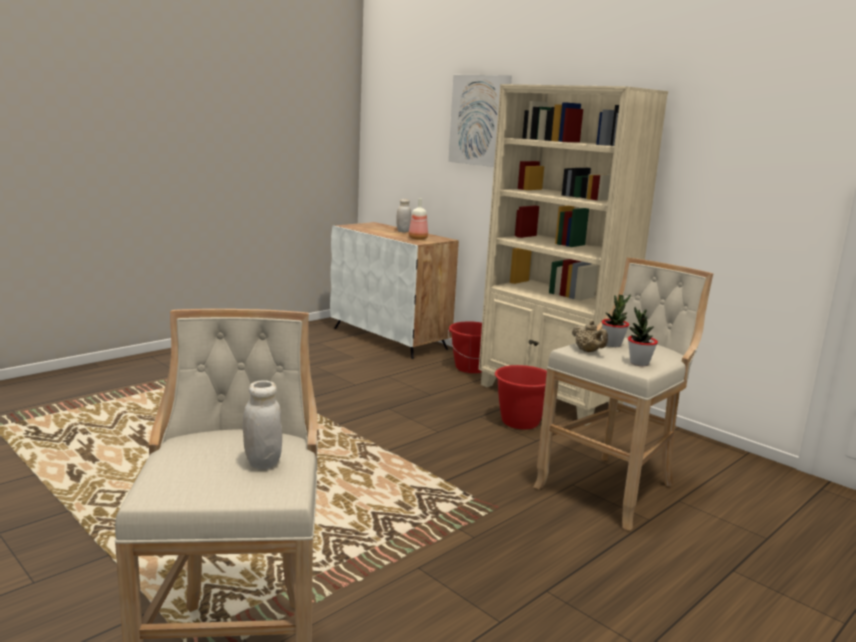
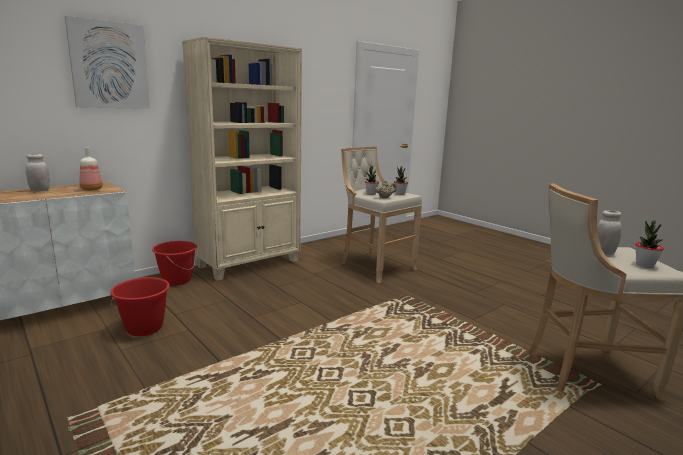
camera: 85 degrees left, 0 degrees up
red bucket [495,365,547,429] -> red bucket moved to [110,277,170,336]
none -> potted plant [635,220,664,268]

